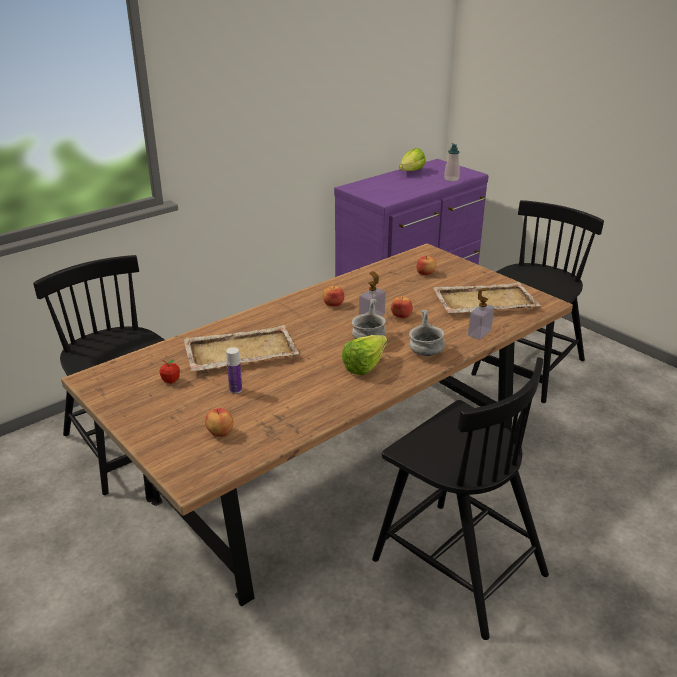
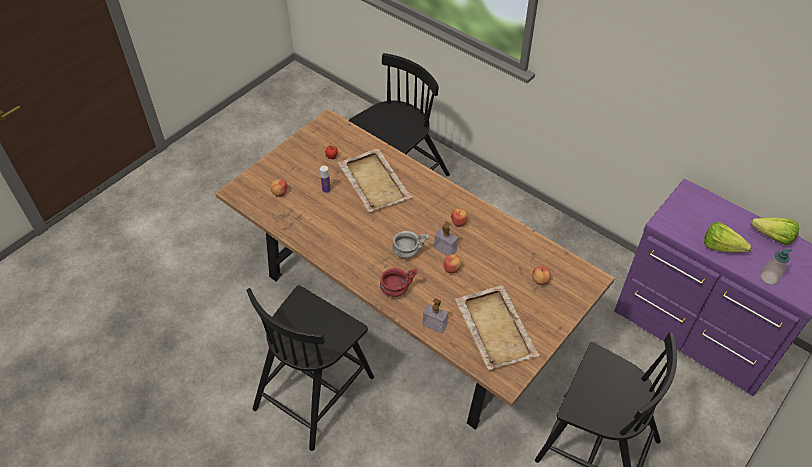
camera: 80 degrees right, 20 degrees up
lettuce [342,335,387,375] -> lettuce moved to [704,222,752,252]
grey bowl [409,310,445,356] -> red bowl [380,268,418,297]

